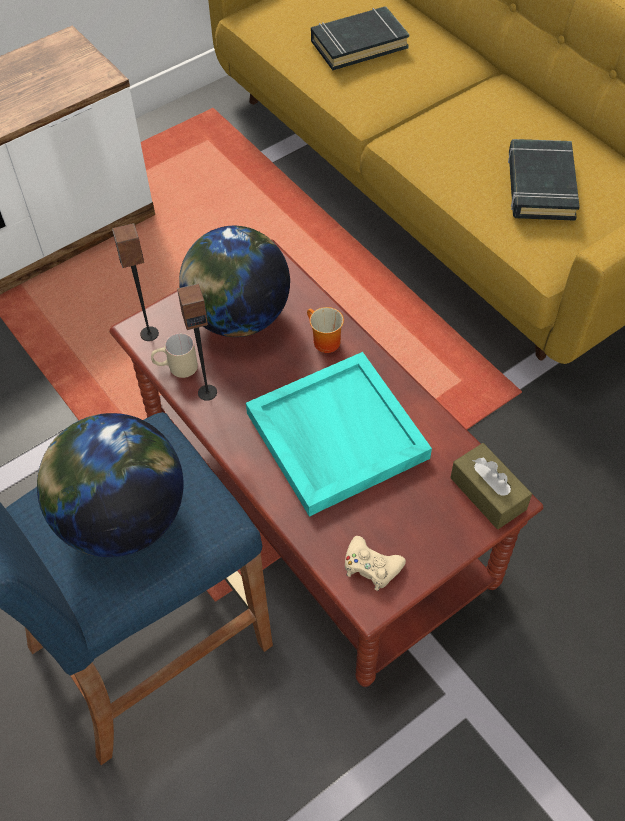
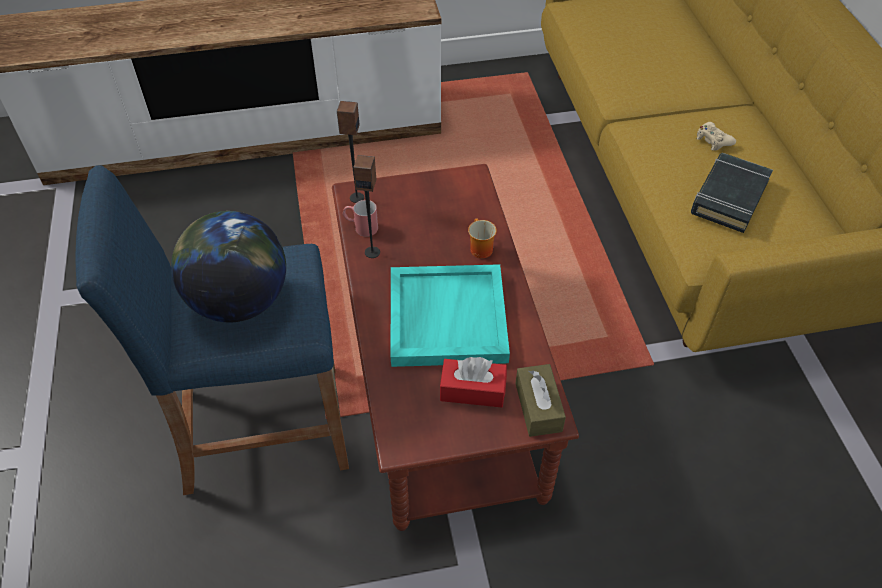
camera: 25 degrees right, 5 degrees down
beige mug [151,333,198,378] -> red mug [343,200,378,237]
globe [179,226,290,337] -> none
black book [311,6,409,71] -> none
beige game controller [345,536,406,591] -> beige game controller moved to [696,122,736,151]
none -> red tissue box [440,357,507,407]

